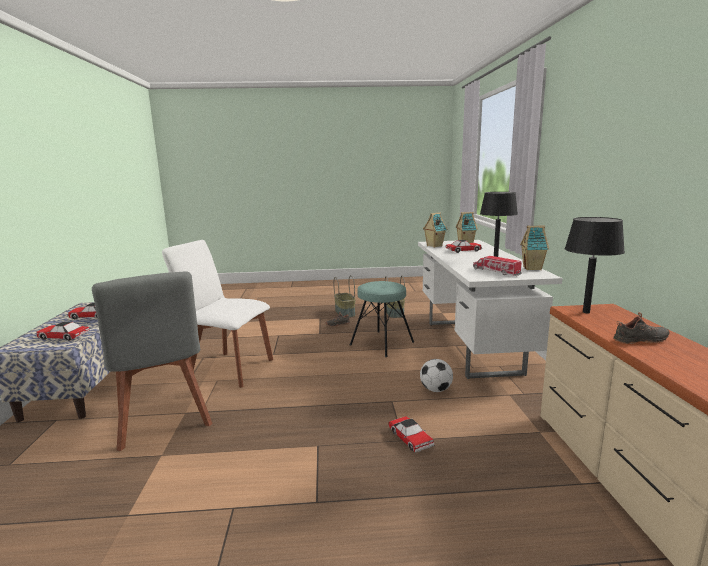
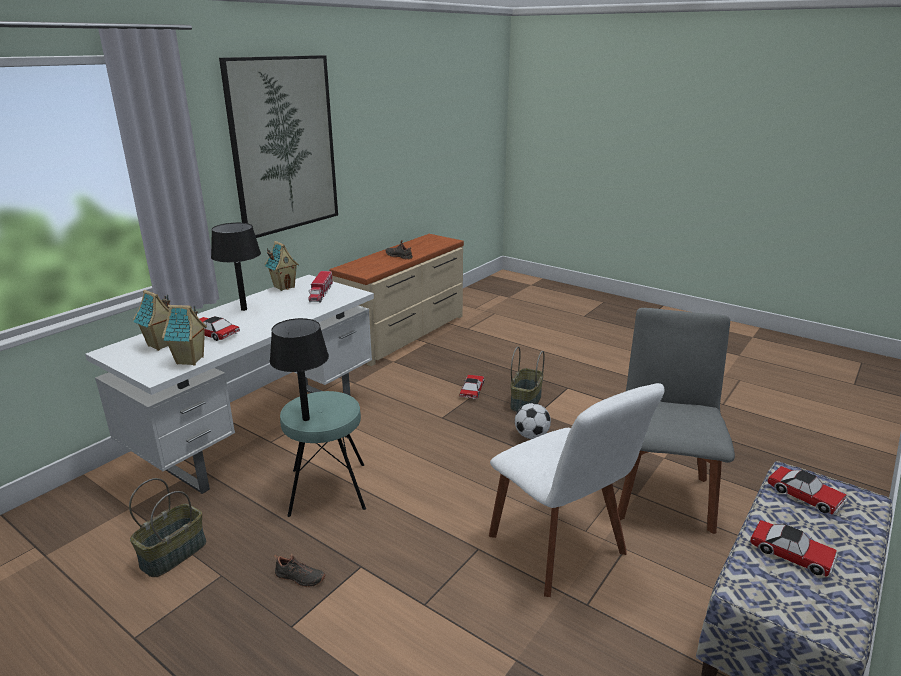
camera: 140 degrees left, 10 degrees up
basket [333,275,356,317] -> basket moved to [510,347,545,412]
football [420,359,453,392] -> football moved to [515,403,551,439]
black table lamp [565,217,625,313] -> black table lamp moved to [270,318,329,421]
none -> picture [219,55,338,238]

